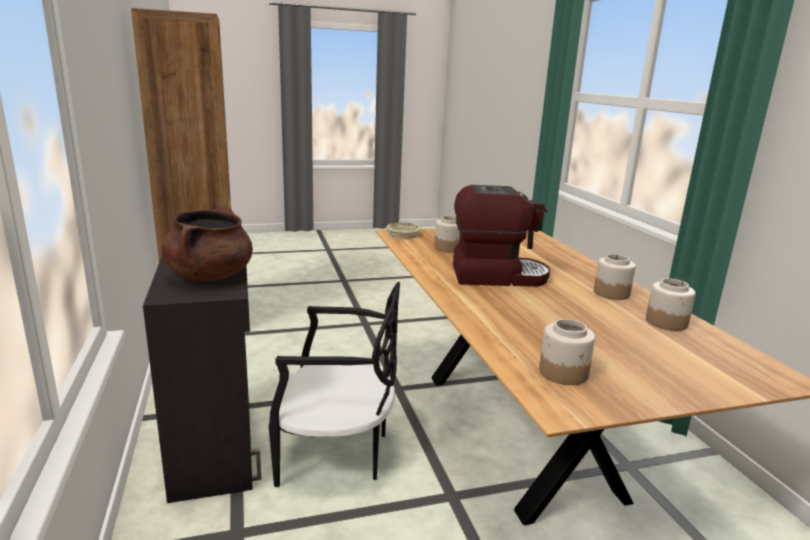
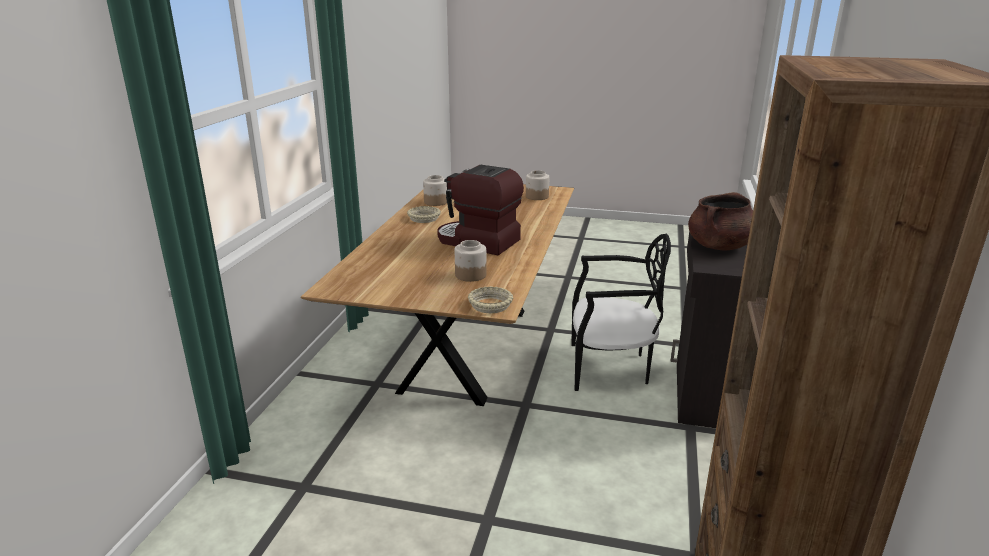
camera: 150 degrees left, 5 degrees up
black chair [269,282,400,487] -> black chair turned 150 degrees clockwise [571,233,671,391]
jar [594,254,636,300] -> beige bowl [407,206,441,223]

